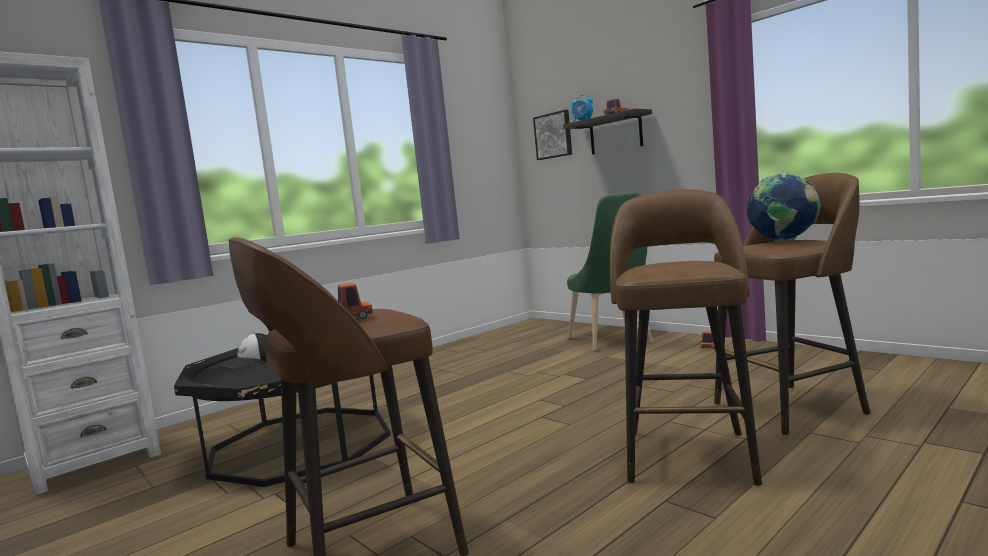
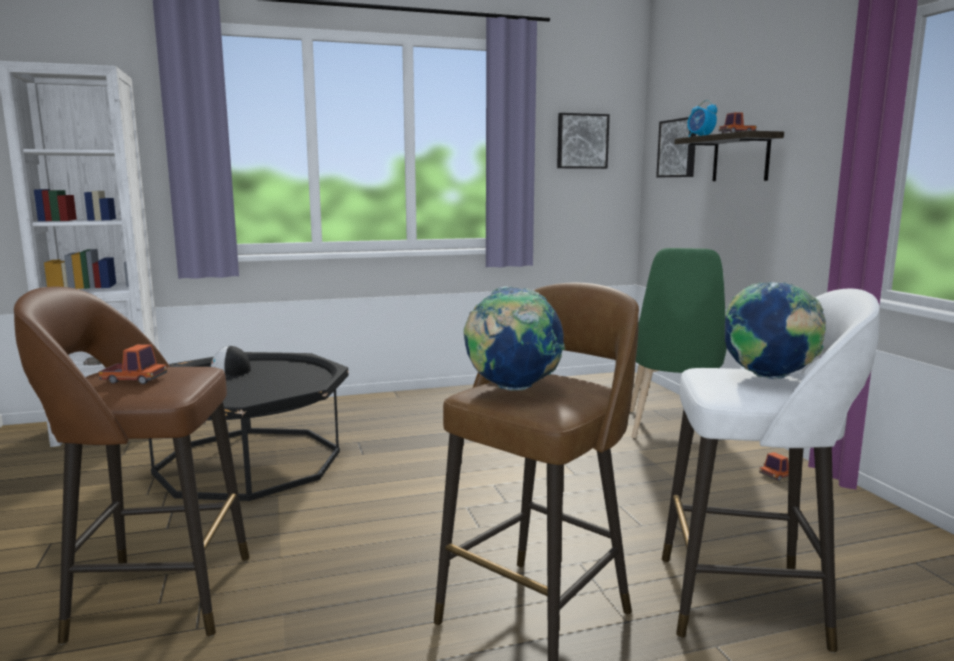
camera: 25 degrees right, 5 degrees up
brown stool [714,173,871,436] -> white stool [662,289,880,653]
none -> globe [464,286,565,391]
none -> picture [557,113,610,169]

